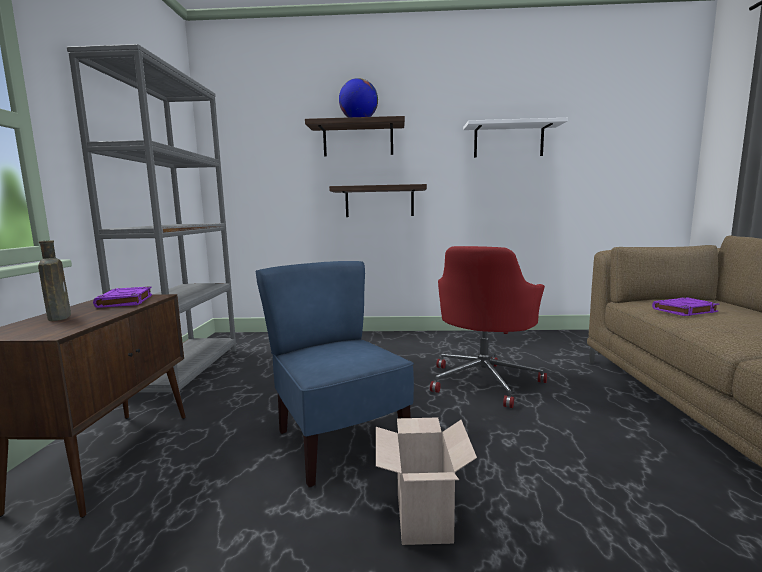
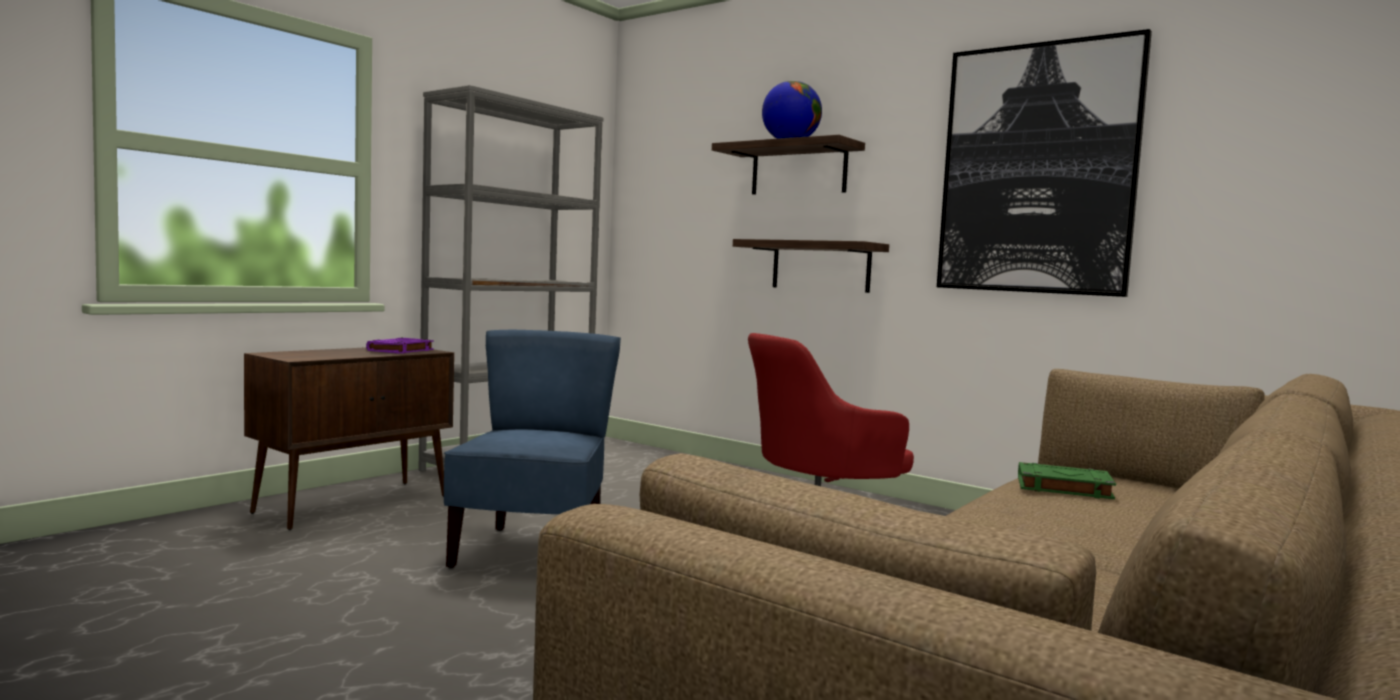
camera: 35 degrees right, 5 degrees down
brown bottle [38,240,71,321] -> none
cardboard box [376,417,477,545] -> none
white shelf [463,118,568,158] -> picture [937,29,1152,297]
purple book [652,297,719,316] -> green book [1018,462,1116,499]

